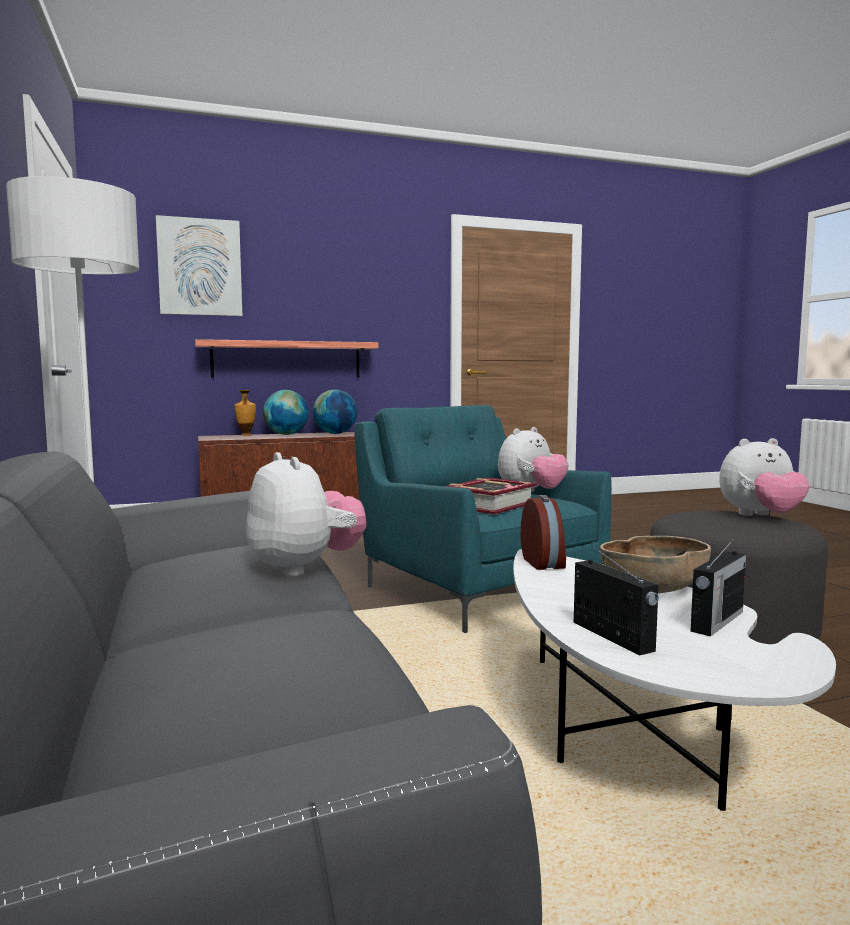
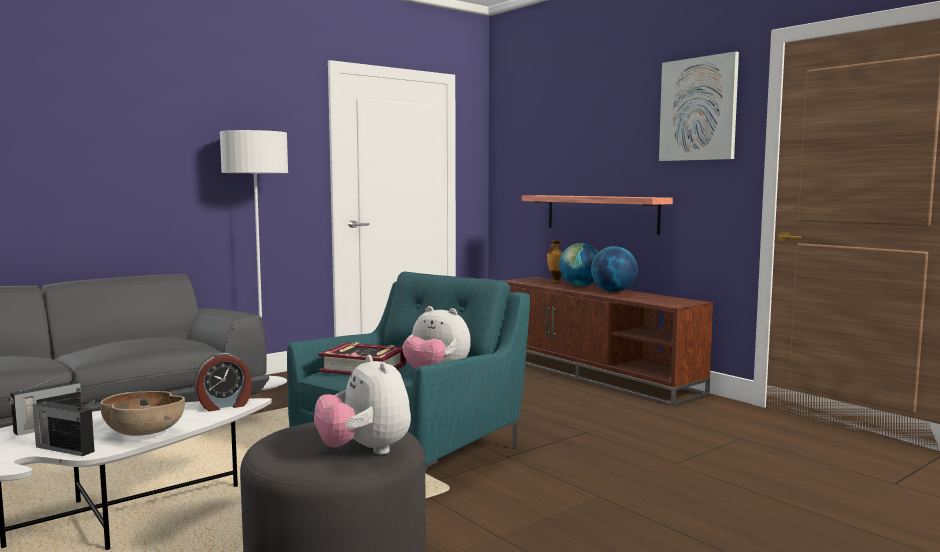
camera: 70 degrees right, 0 degrees up
picture [156,215,242,316] -> picture moved to [659,51,739,161]
plush toy [246,452,366,577] -> none

